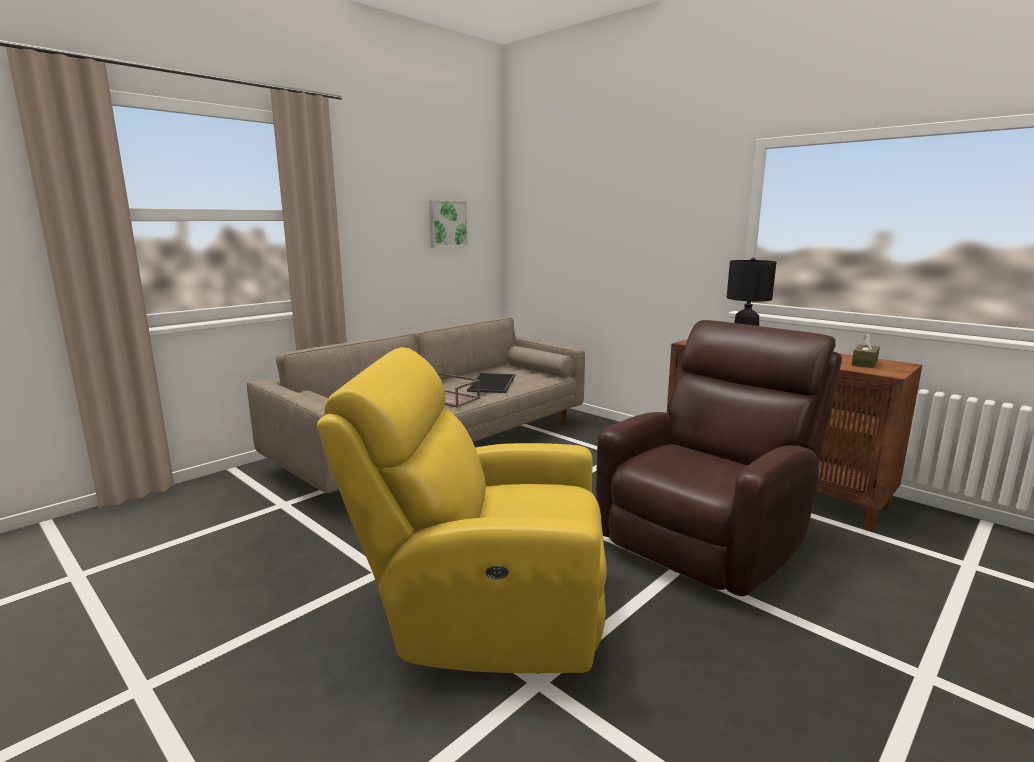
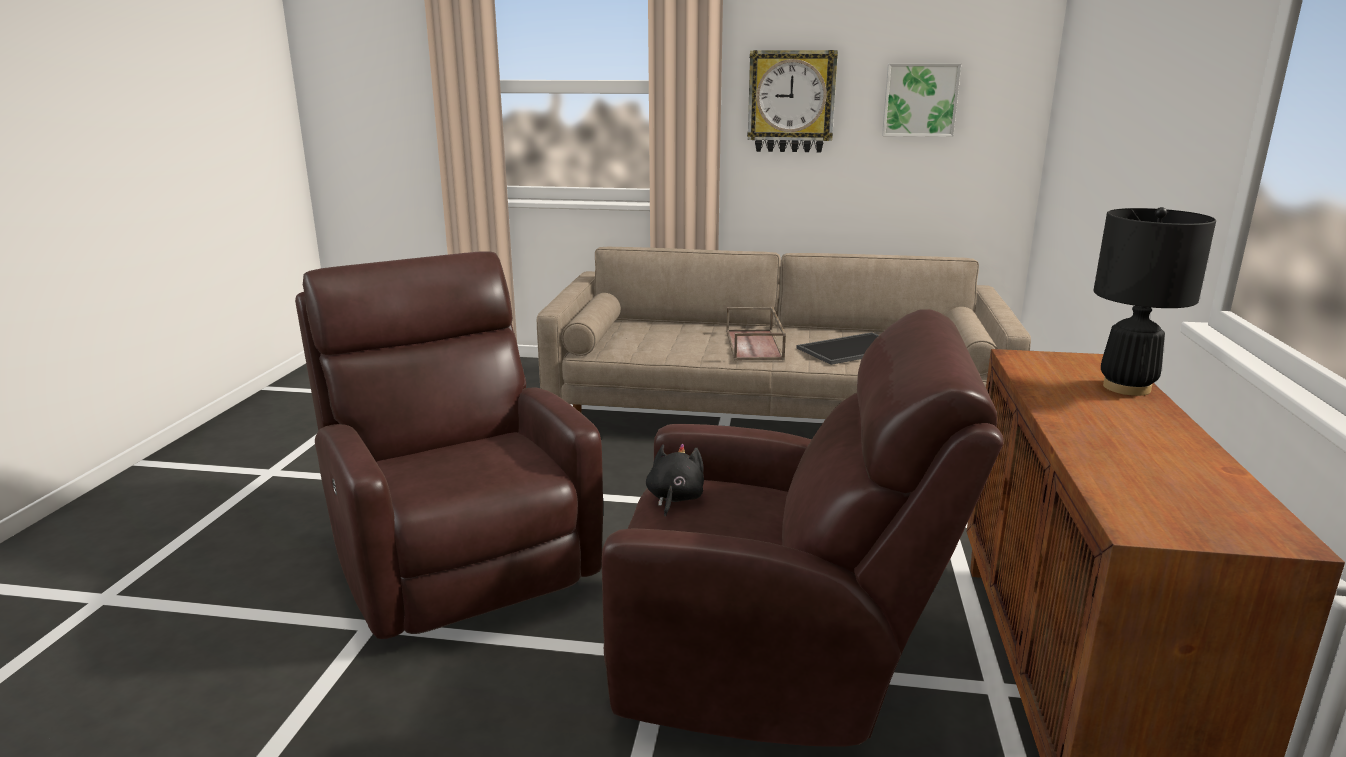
camera: 55 degrees right, 5 degrees up
yellow armchair [316,347,607,673] -> brown armchair [295,251,603,639]
brown tissue box [852,333,880,368] -> none
none -> black plush toy [646,444,704,517]
none -> wall clock [747,50,838,153]

